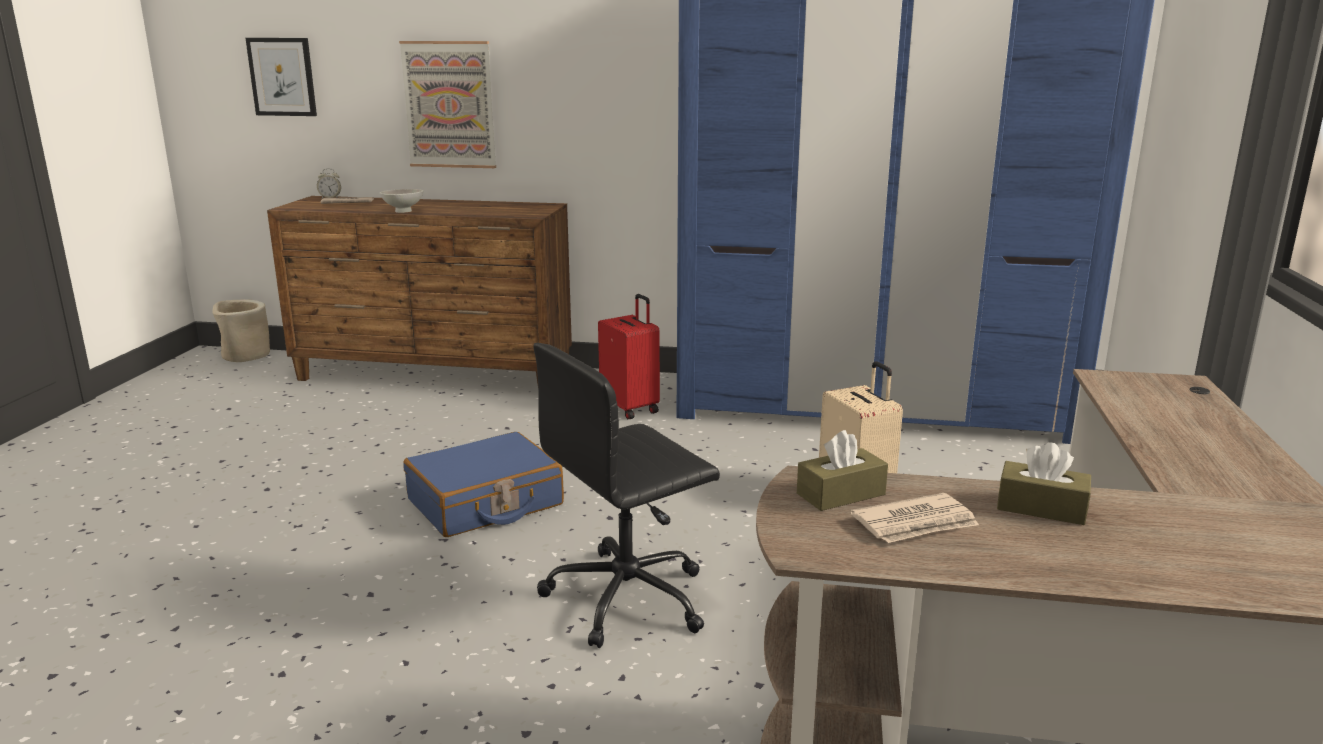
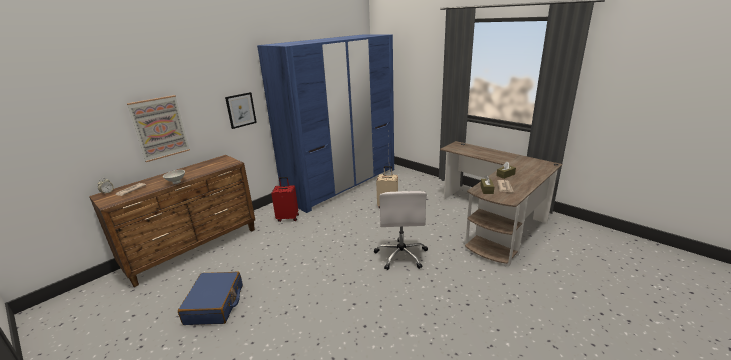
camera: 55 degrees left, 5 degrees up
beige planter [212,299,270,362] -> none
picture [246,38,317,116] -> picture moved to [225,92,257,129]
blue suitcase [403,432,564,537] -> blue suitcase moved to [178,271,243,325]
black office chair [534,343,720,648] -> white office chair [374,191,428,270]

